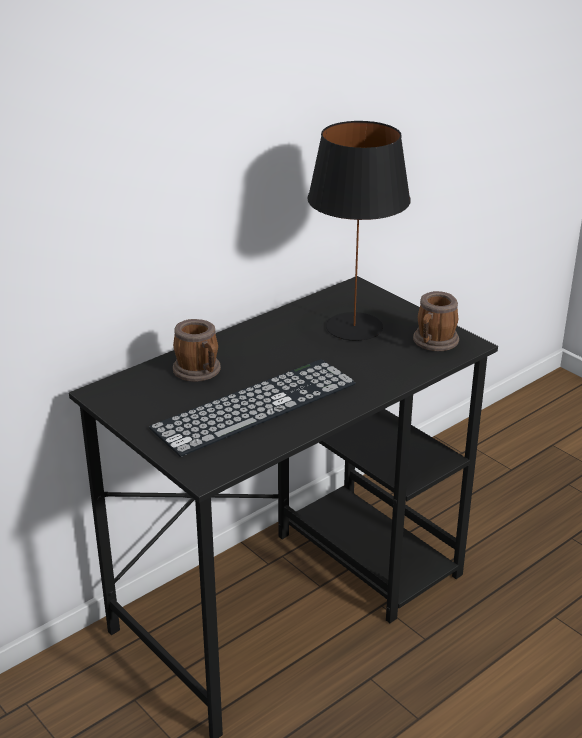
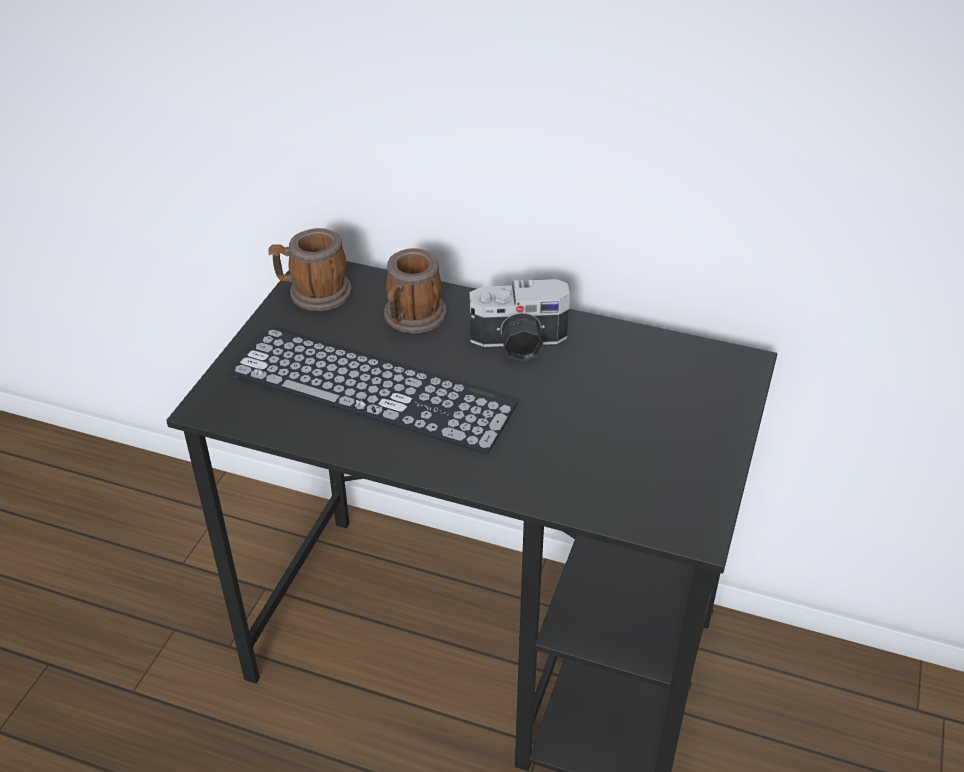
camera: 60 degrees right, 10 degrees up
black table lamp [307,121,411,341] -> none
mug [413,291,459,351] -> mug moved to [268,228,352,311]
none -> camera [469,279,570,361]

